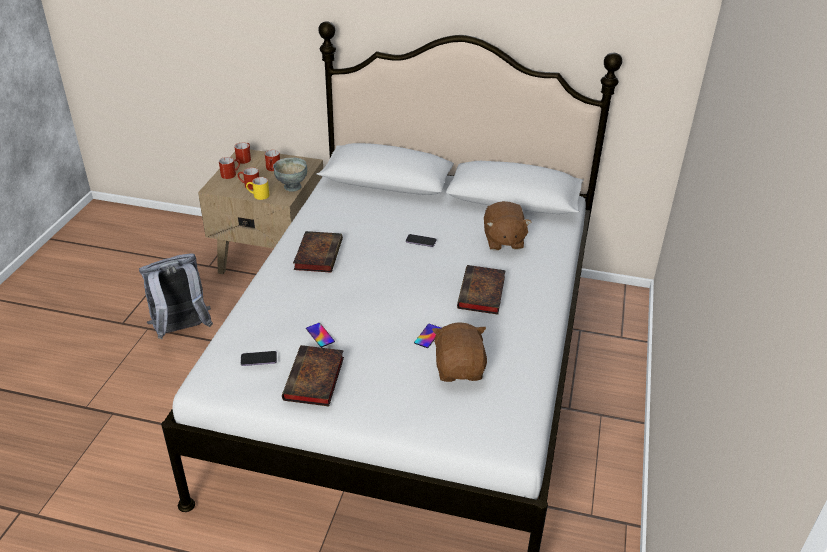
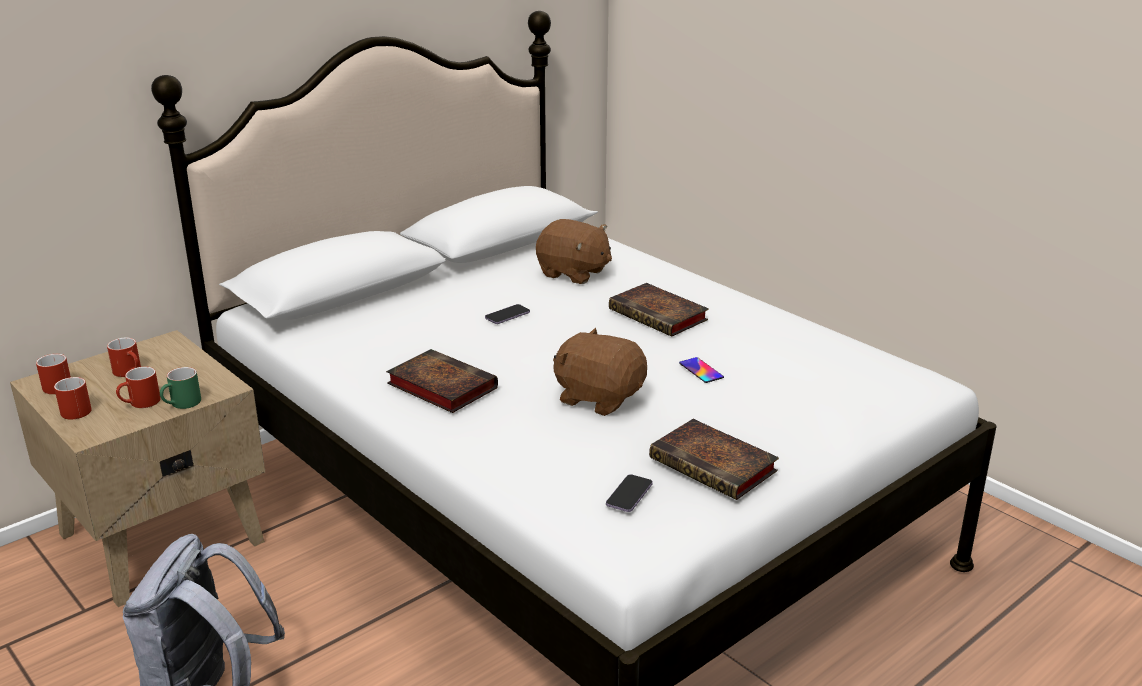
camera: 55 degrees left, 10 degrees down
yellow mug [246,177,269,200] -> green mug [160,367,201,409]
grey bowl [273,157,307,192] -> none
phone [306,323,335,347] -> none
brown plush toy [432,322,487,382] -> brown plush toy moved to [553,327,647,416]

